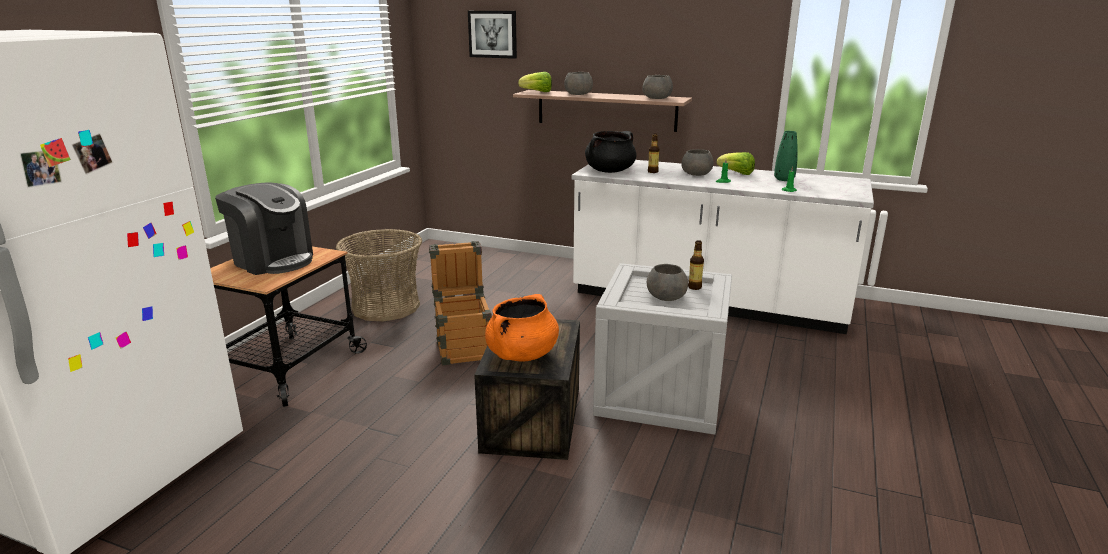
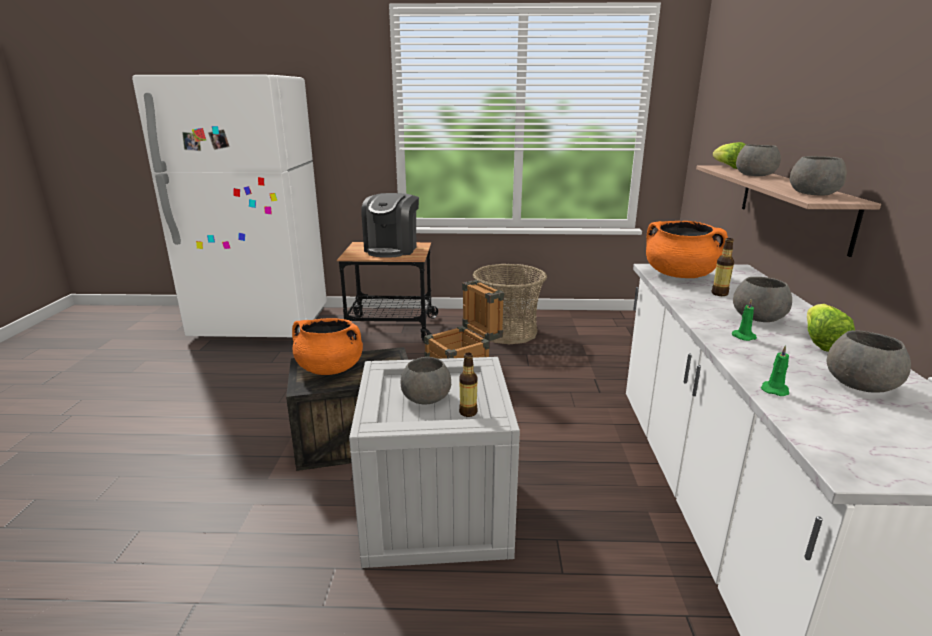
camera: 70 degrees right, 0 degrees up
picture [468,11,517,59] -> none
black cooking pot [585,131,637,173] -> orange cooking pot [646,221,728,278]
green vase [774,131,798,181] -> grey bowl [827,330,911,393]

